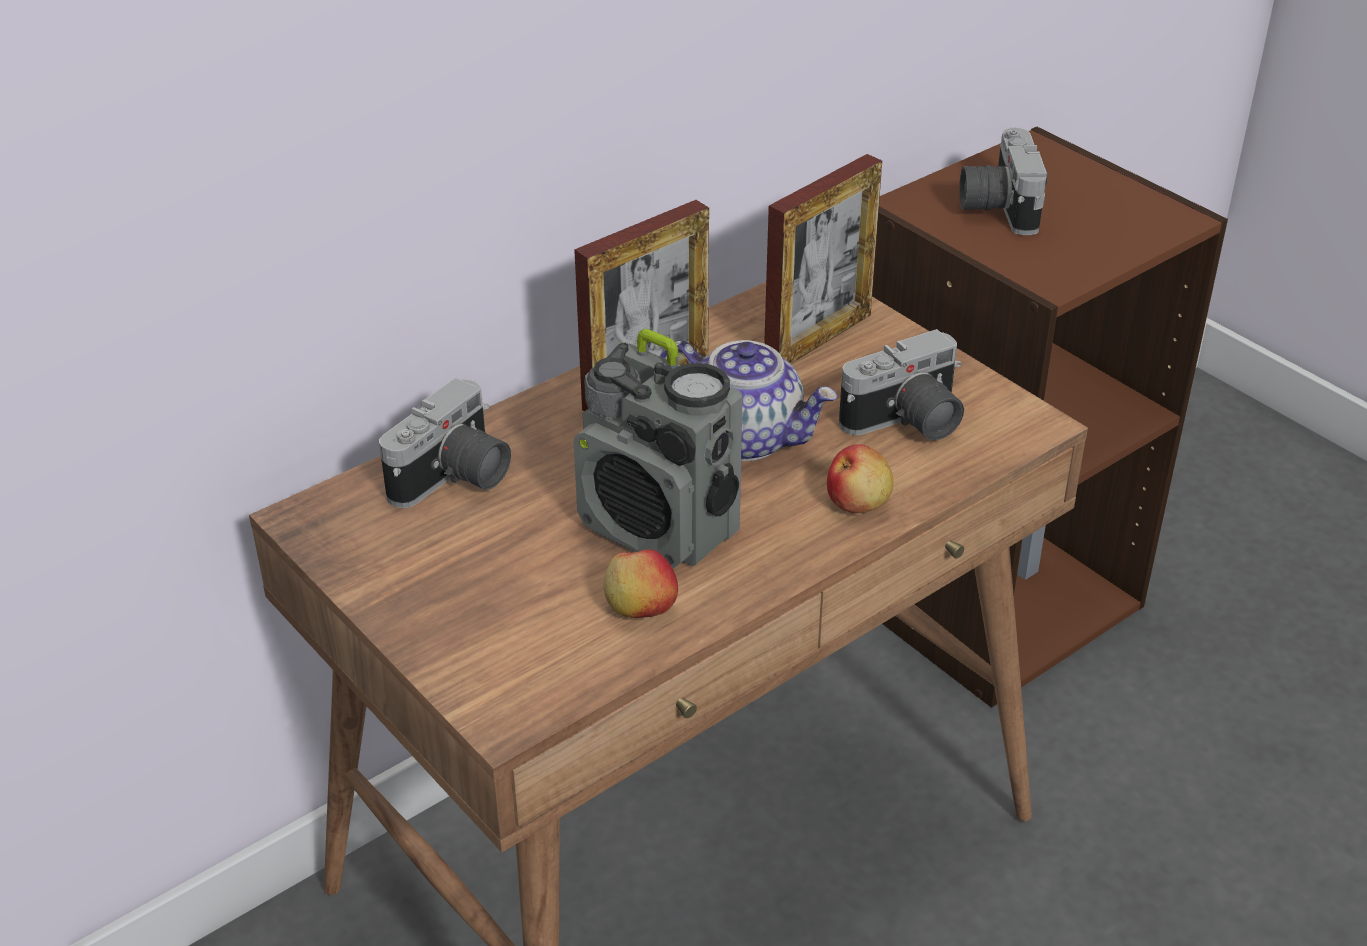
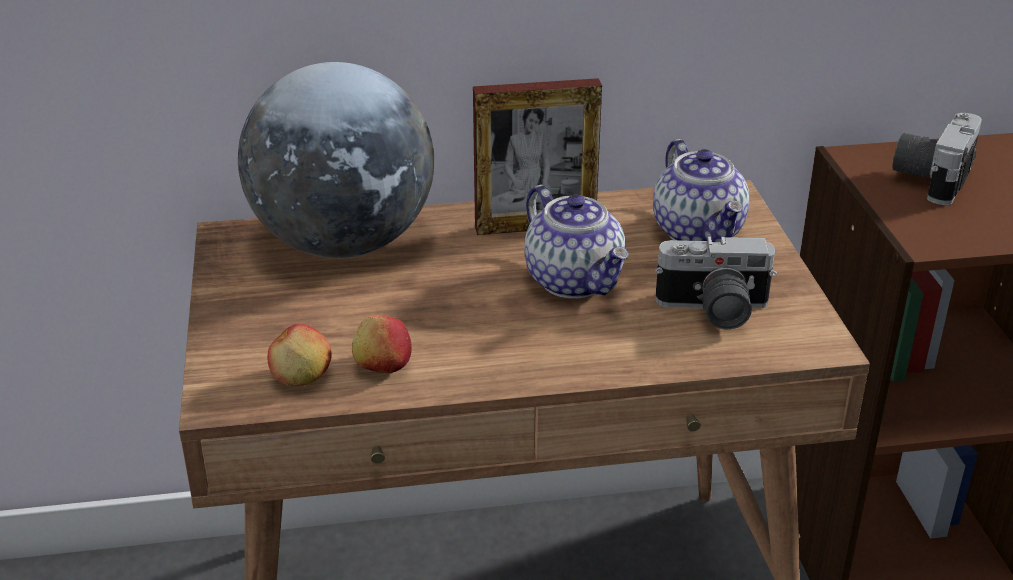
camera: 30 degrees right, 5 degrees down
camera [379,377,511,508] -> globe [238,62,434,258]
radio [573,329,743,568] -> none
picture frame [764,154,882,364] -> teapot [653,139,749,242]
apple [827,444,893,513] -> apple moved to [268,324,332,386]

